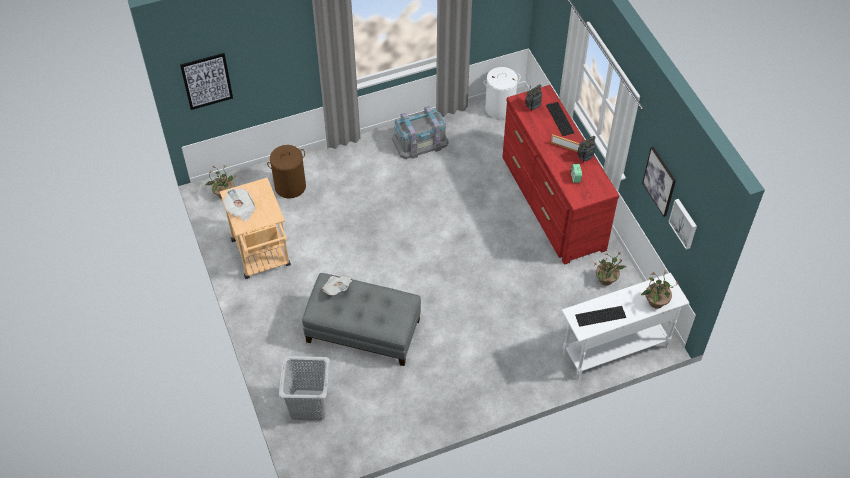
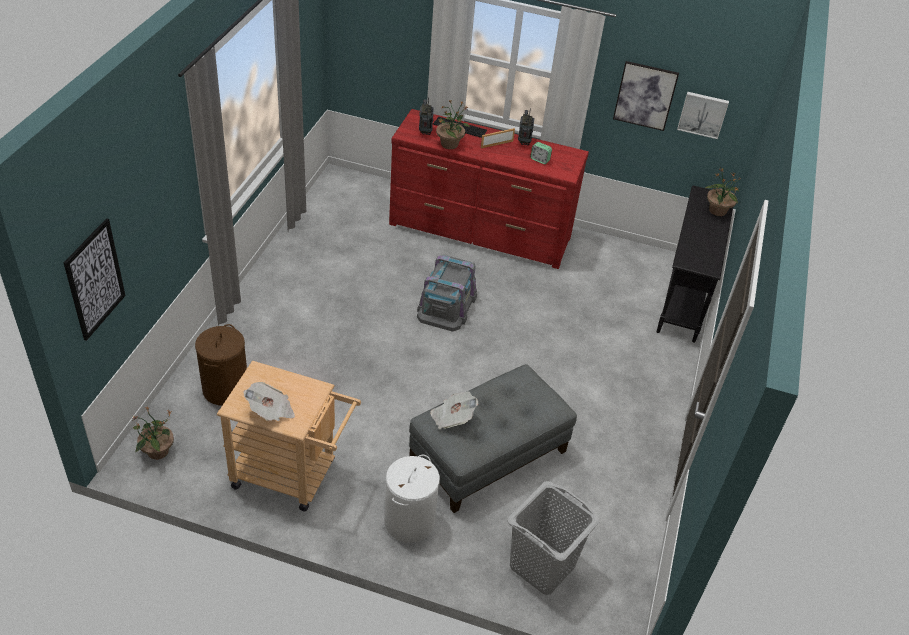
camera: 55 degrees left, 10 degrees down
grey storage box [392,106,449,159] -> grey storage box moved to [417,255,477,331]
white laundry basket [484,67,521,119] -> white laundry basket moved to [384,455,440,543]
white console table [561,273,690,379] -> black console table [657,185,733,343]
keyboard [575,306,626,327] -> none
potted plant [593,252,626,285] -> potted plant moved to [436,101,470,149]

